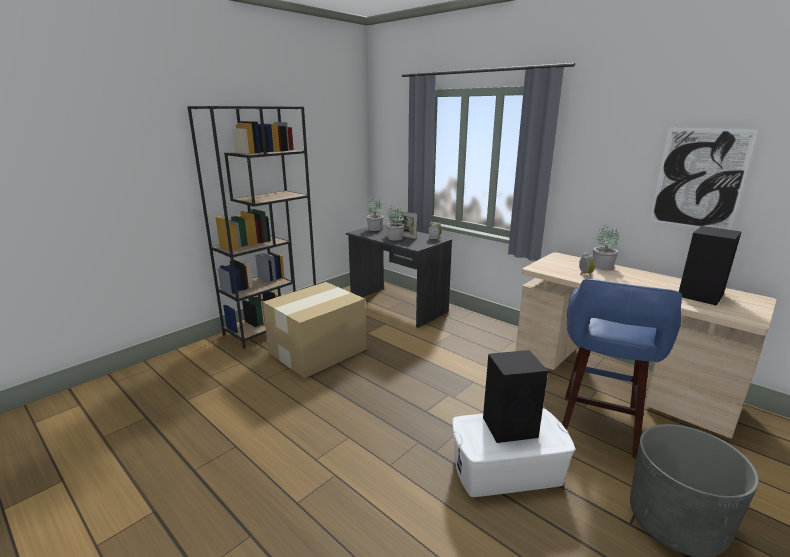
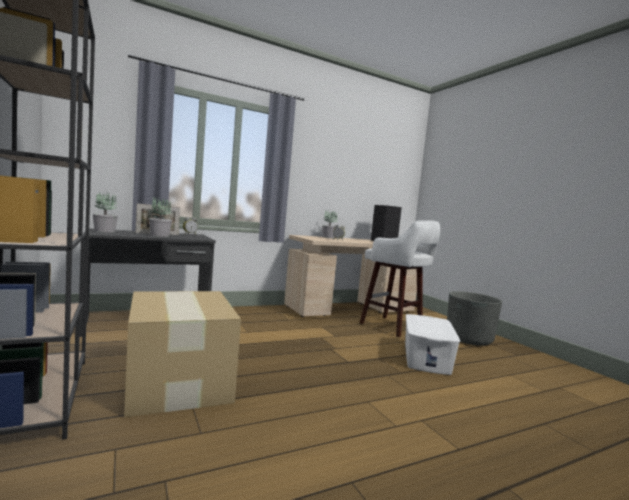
camera: 70 degrees left, 15 degrees down
black speaker [483,350,548,443] -> none
blue stool [562,279,682,458] -> white stool [360,220,440,337]
picture [649,127,759,230] -> none

